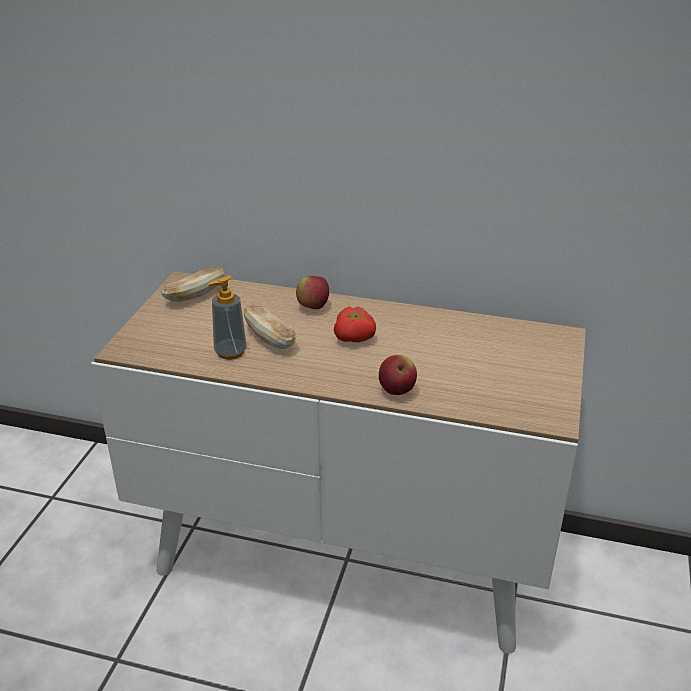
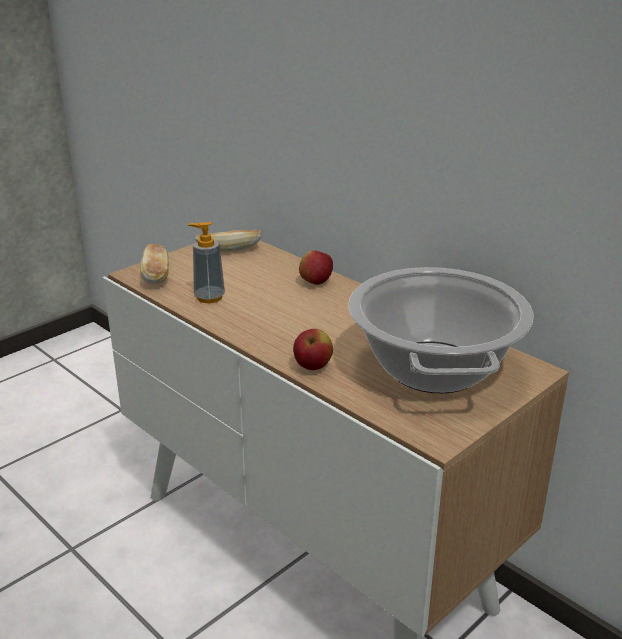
camera: 30 degrees right, 5 degrees down
bread [244,305,296,349] -> bread moved to [140,244,169,284]
tomato [334,307,376,342] -> none
none -> cooking pot [348,267,534,393]

